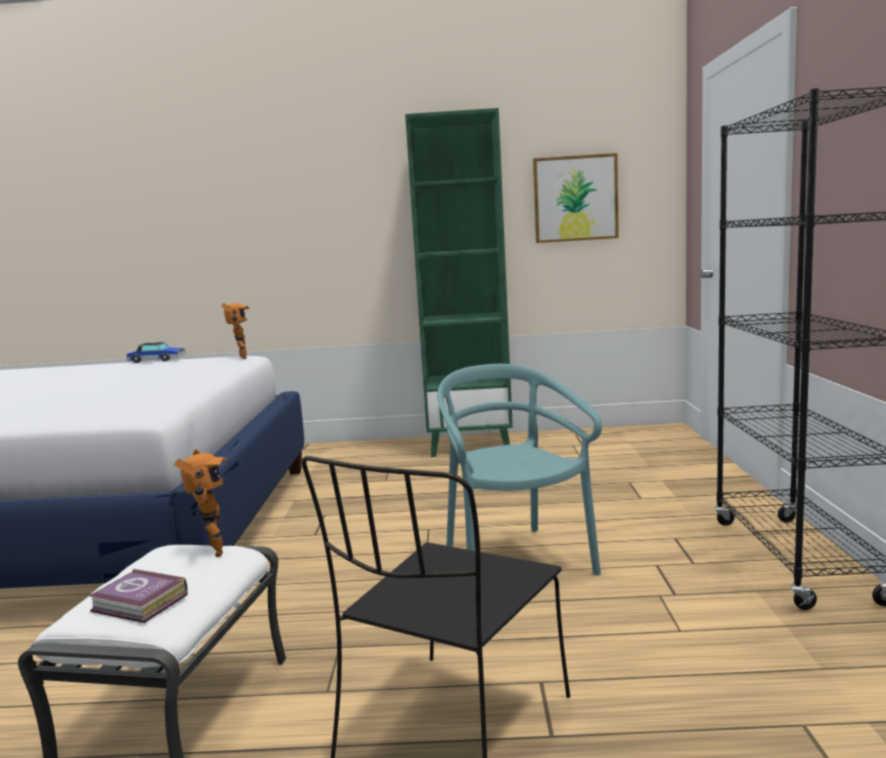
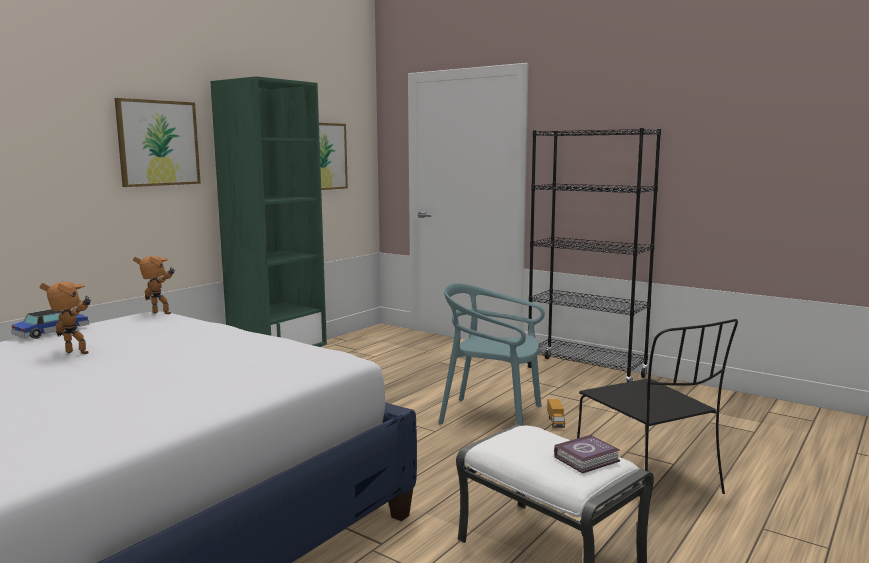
camera: 55 degrees left, 0 degrees up
toy robot [174,449,228,557] -> toy robot moved to [39,282,92,354]
none -> picture [115,98,201,187]
none -> toy truck [547,399,565,428]

